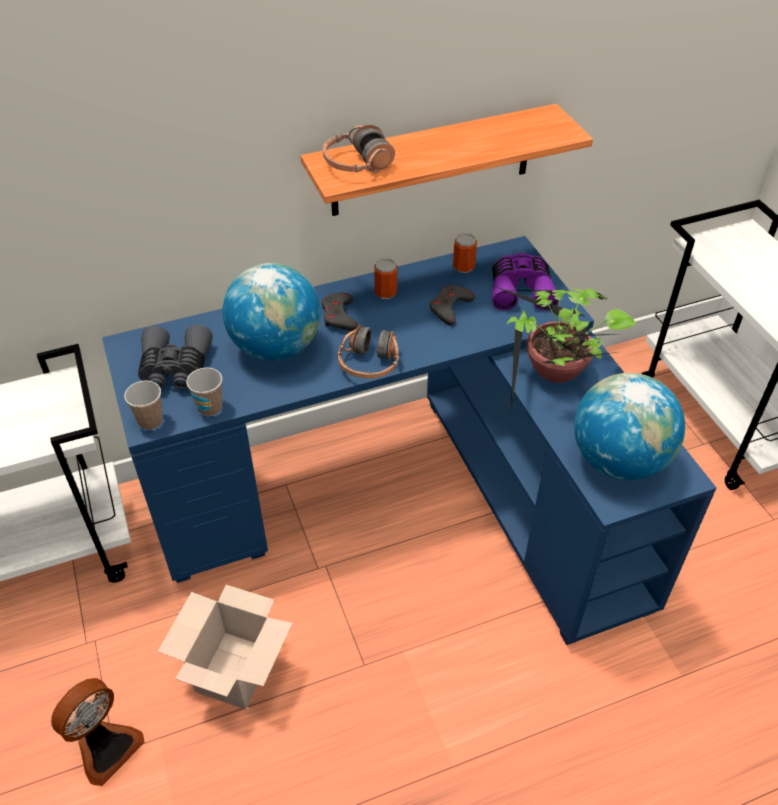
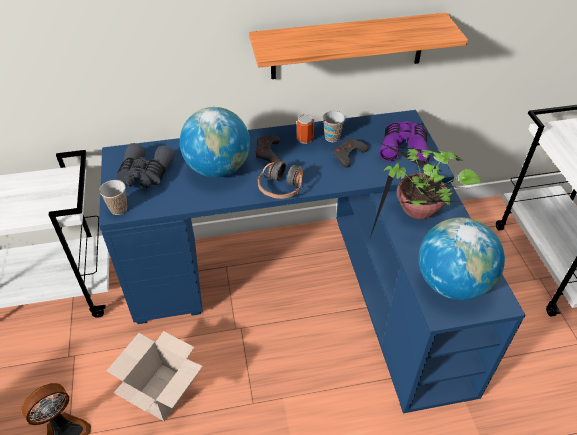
camera: 10 degrees right, 0 degrees up
cup [186,368,222,416] -> cup moved to [323,111,345,142]
headphones [323,125,395,173] -> none
can [453,233,477,273] -> none

